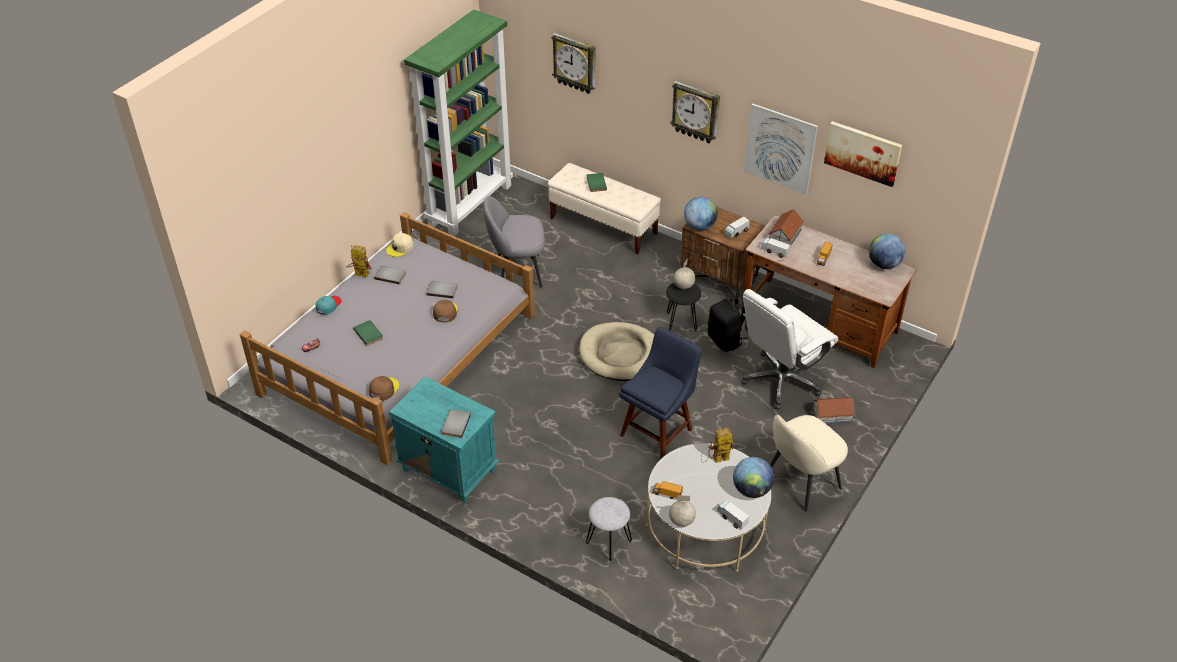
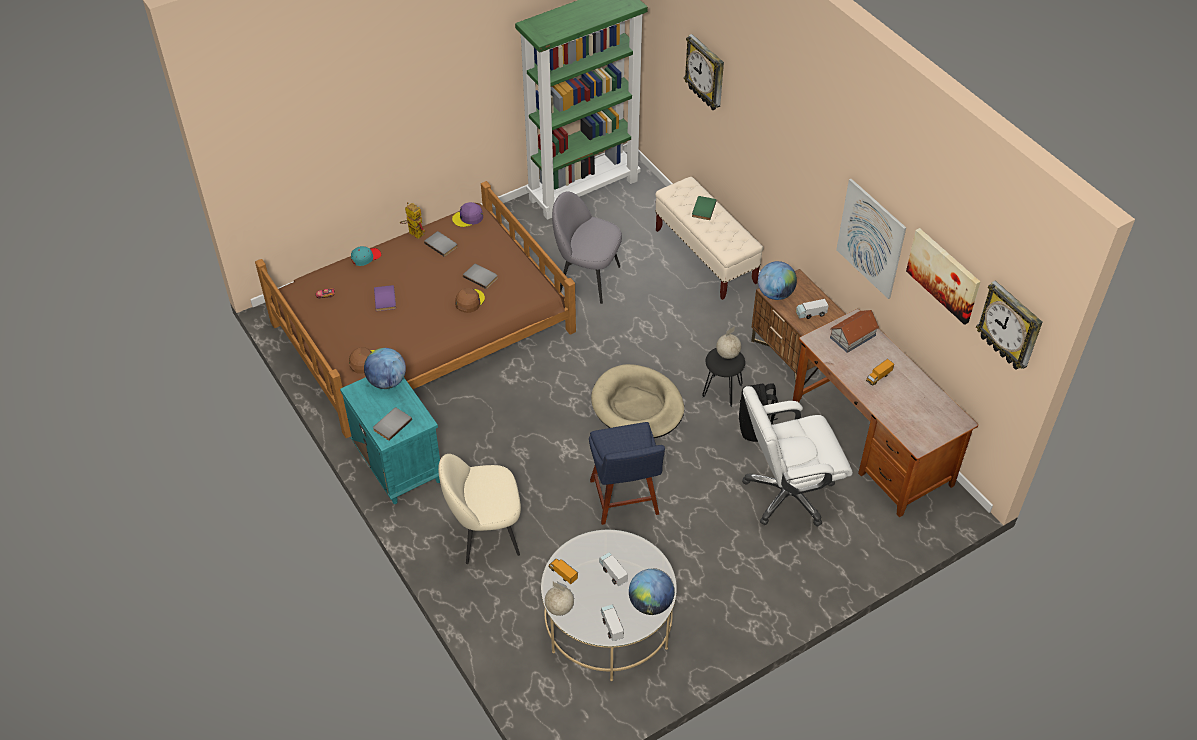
camera: 25 degrees right, 5 degrees up
grey bed [240,212,535,465] -> brown bed [255,181,576,438]
green book [353,320,383,346] -> purple book [374,285,396,311]
beige cap [386,233,414,257] -> purple cap [452,202,483,227]
grey stool [586,497,632,561] -> none
blue chair [619,327,702,458] -> blue chair turned 105 degrees clockwise [589,422,665,525]
wall clock [670,81,720,143] -> wall clock moved to [976,281,1042,370]
toy robot [708,428,733,463] -> none
toy truck [761,238,790,258] -> toy truck moved to [599,552,628,586]
beige chair [770,415,848,512] -> beige chair moved to [438,454,521,564]
toy house [813,397,855,424] -> none
globe [869,234,905,269] -> globe moved to [364,348,406,389]

